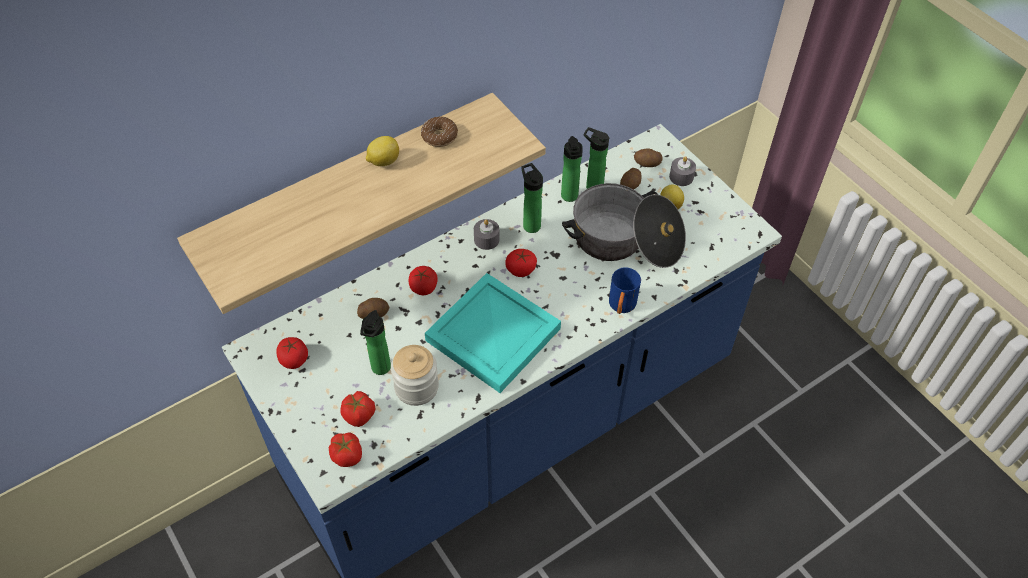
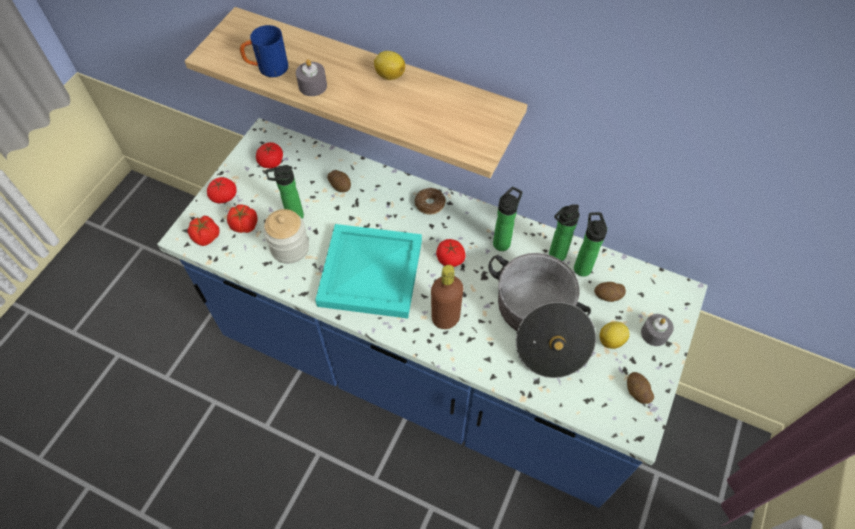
camera: 60 degrees right, 5 degrees up
tomato [409,266,438,295] -> tomato moved to [207,177,237,203]
donut [421,116,458,147] -> donut moved to [415,188,446,214]
grey candle [474,219,500,250] -> grey candle moved to [296,59,327,96]
blue mug [609,267,641,314] -> blue mug moved to [240,25,288,77]
potato [634,148,662,167] -> potato moved to [627,372,654,404]
none -> brown bottle [431,265,463,329]

